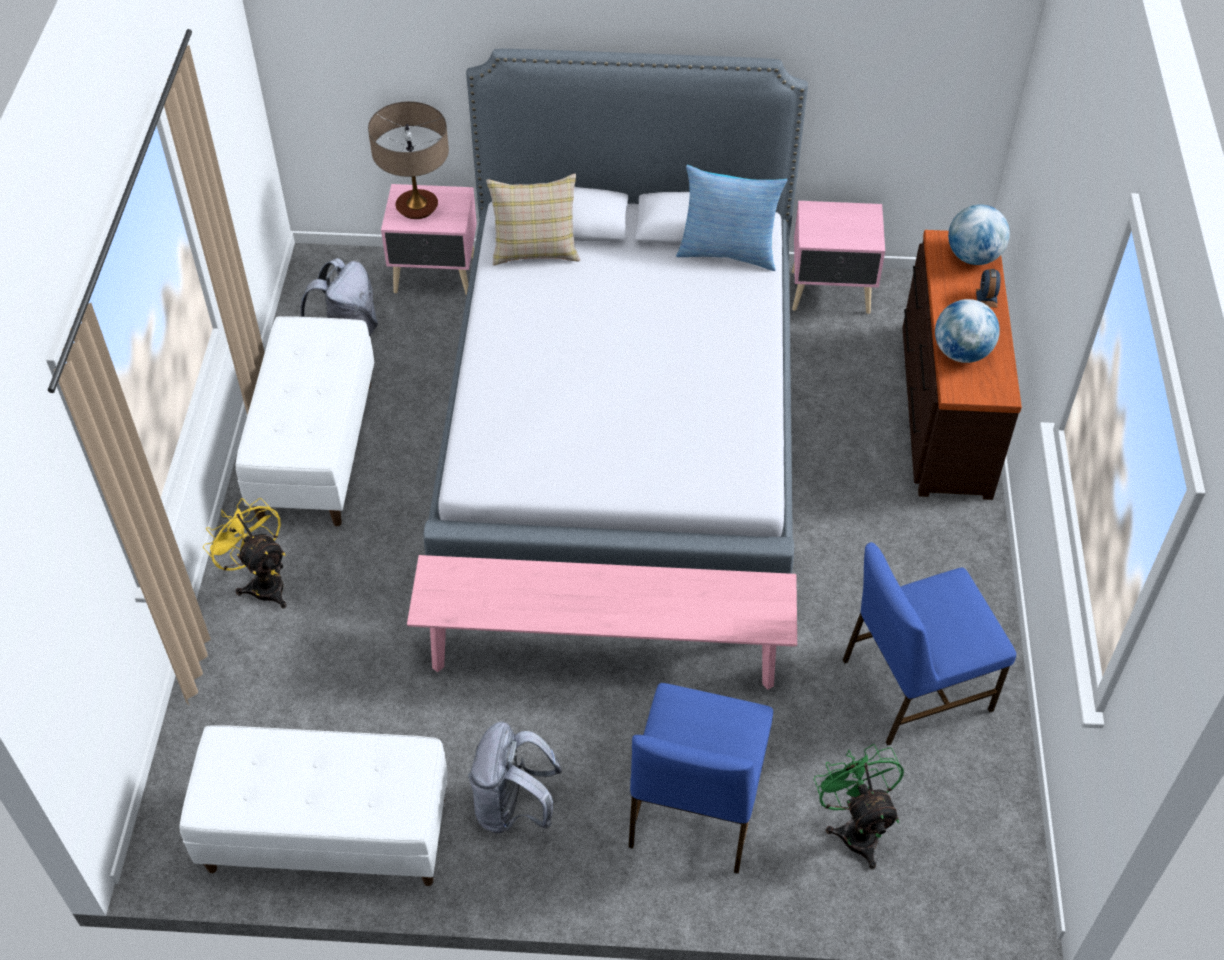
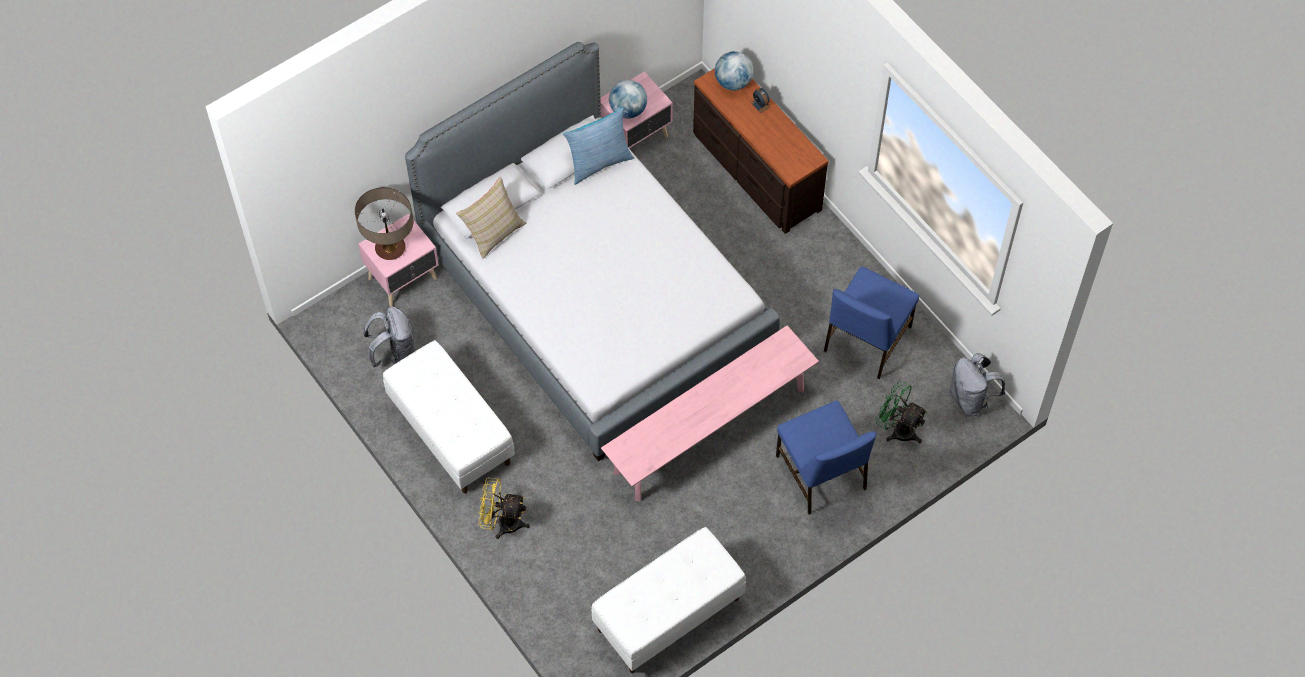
camera: 40 degrees left, 10 degrees up
grey backpack [468,721,563,833] -> grey backpack moved to [949,353,1005,417]
globe [935,299,1000,363] -> globe moved to [609,80,647,119]

